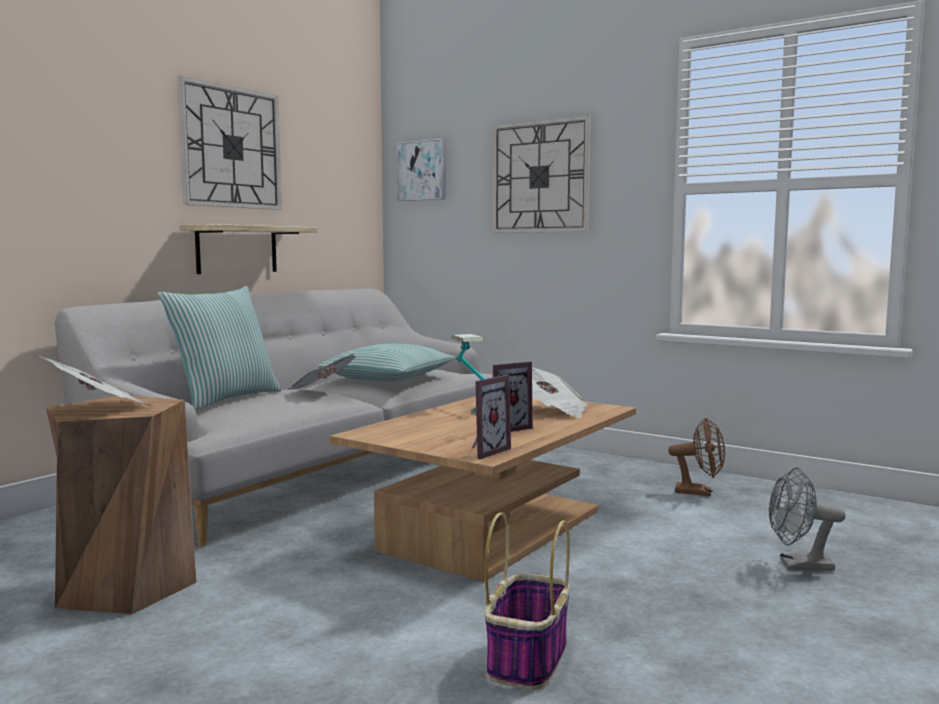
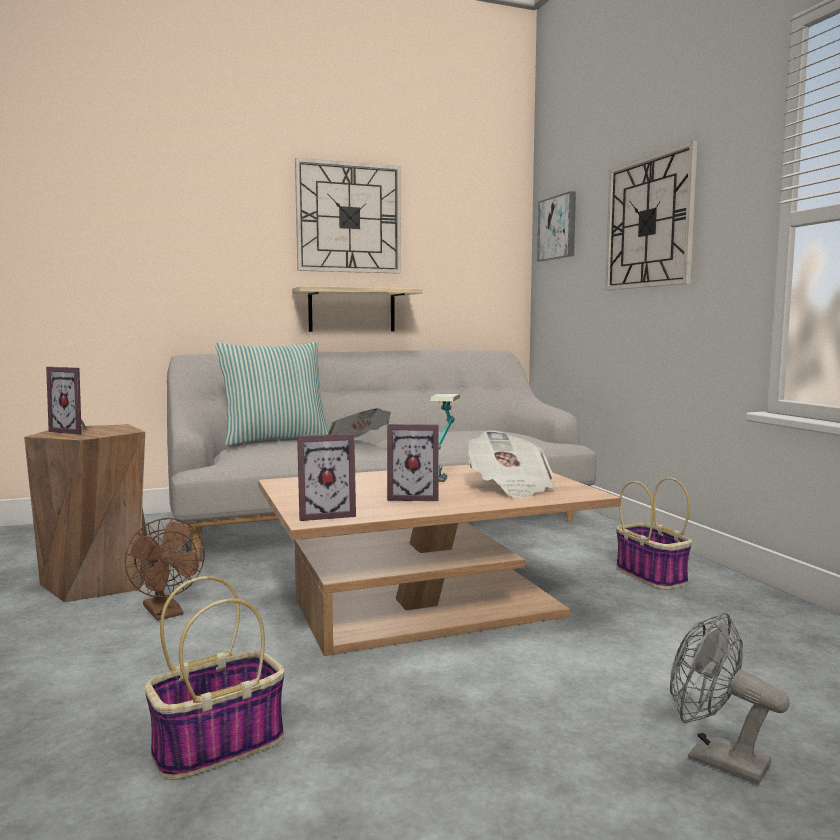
camera: 35 degrees right, 0 degrees up
newspaper [37,356,154,406] -> picture frame [46,367,87,435]
pillow [317,343,455,381] -> none
brown fan [668,417,725,496] -> brown fan moved to [125,518,205,621]
none -> basket [616,477,692,590]

